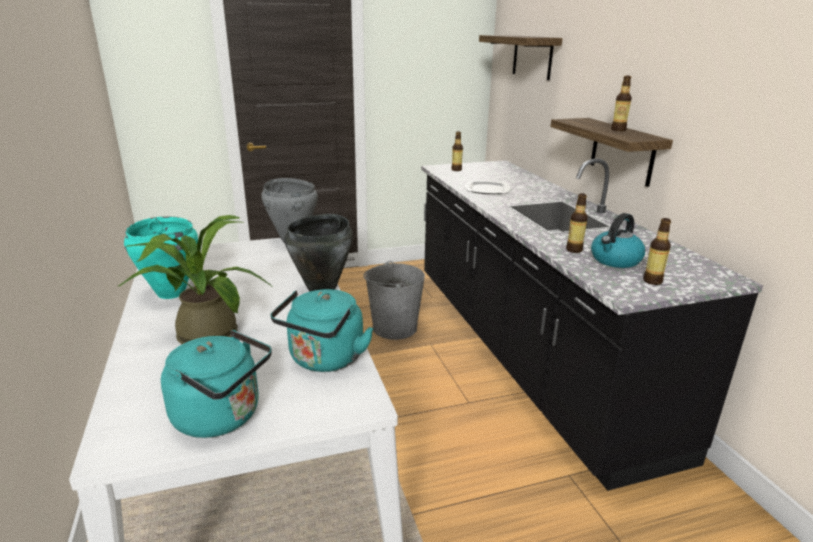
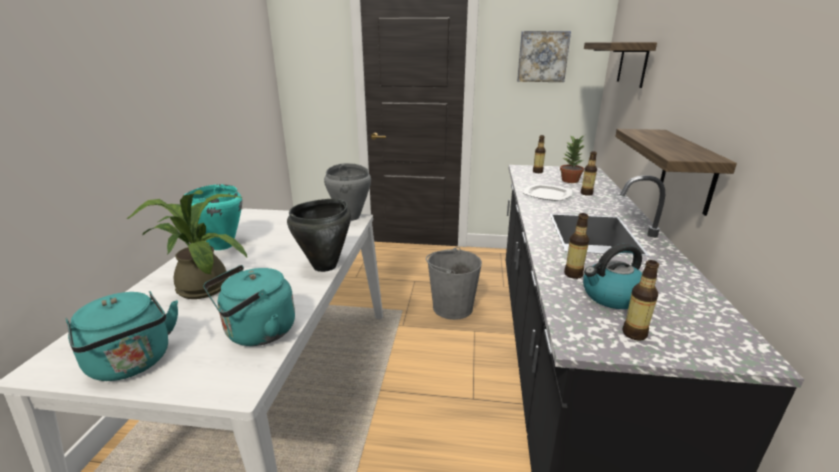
camera: 25 degrees right, 0 degrees up
bottle [611,76,632,131] -> bottle moved to [581,151,597,196]
none -> picture [517,31,571,82]
none -> potted plant [560,135,585,183]

